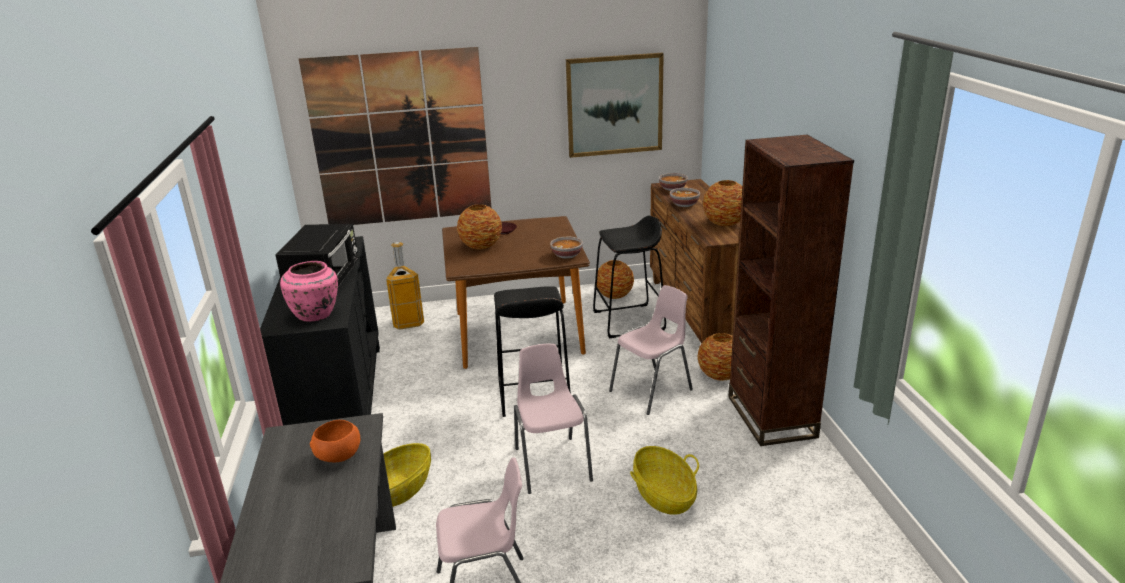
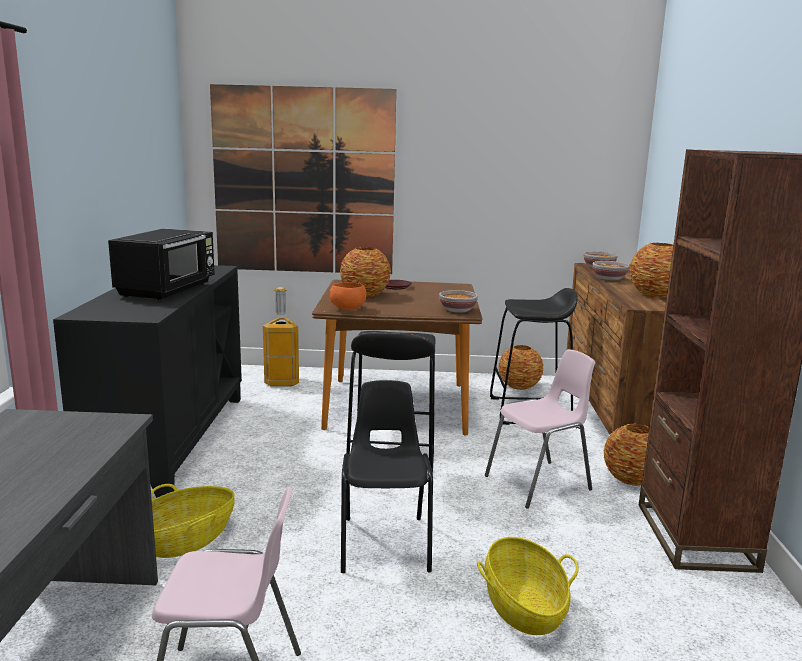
camera: 10 degrees right, 10 degrees down
pink vase [280,261,338,322] -> none
orange bowl [310,420,360,462] -> orange bowl moved to [329,282,366,310]
pink chair [514,344,593,494] -> black chair [341,380,433,573]
picture [566,53,664,158] -> none

